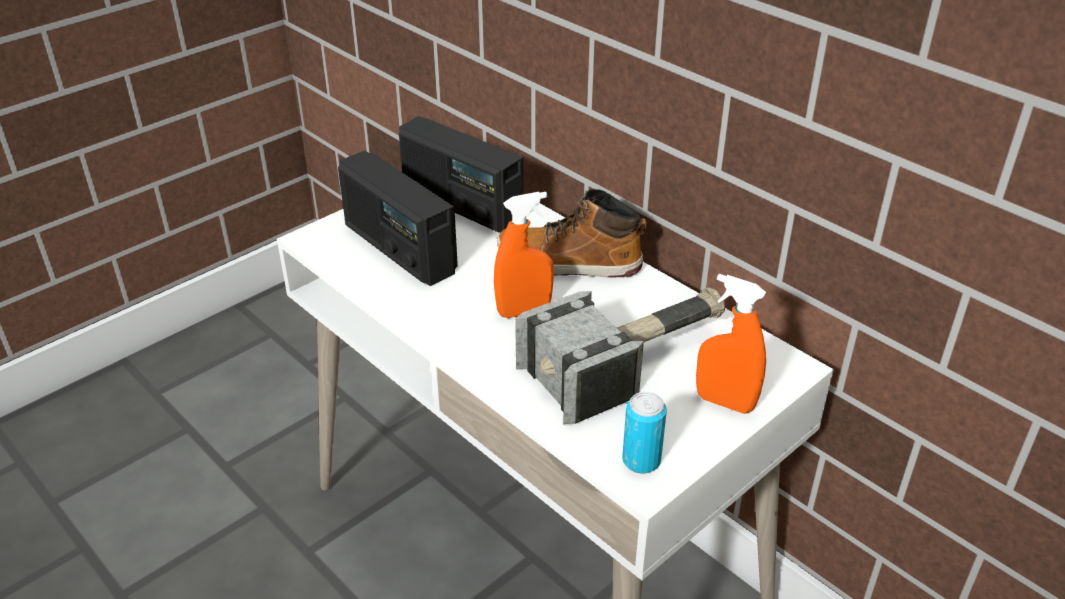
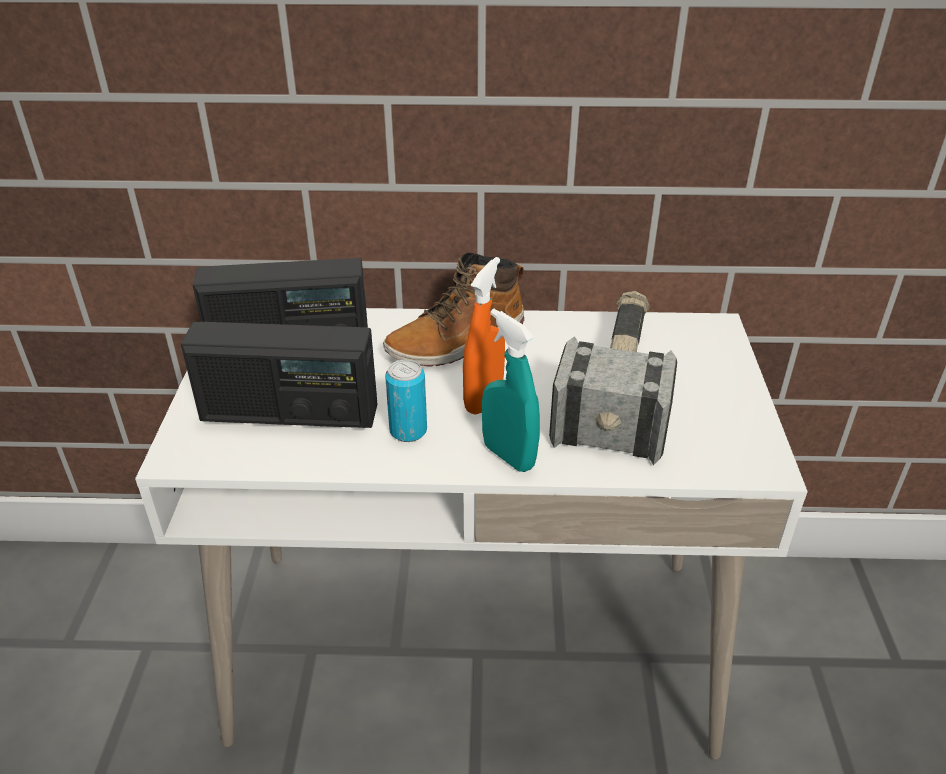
camera: 45 degrees left, 0 degrees up
can [622,392,667,474] -> can moved to [385,360,427,442]
orange spray bottle [696,274,766,414] -> none
none -> turquoise spray bottle [482,309,540,472]

